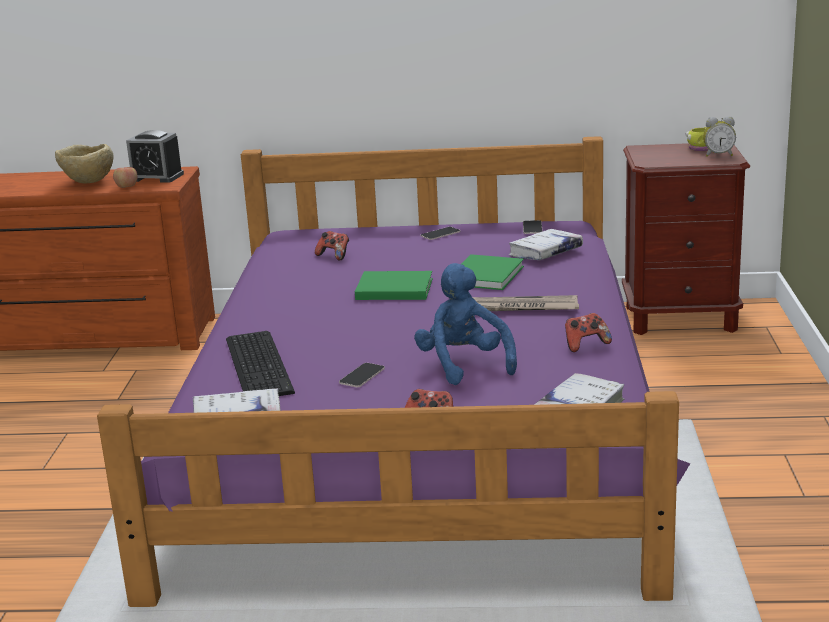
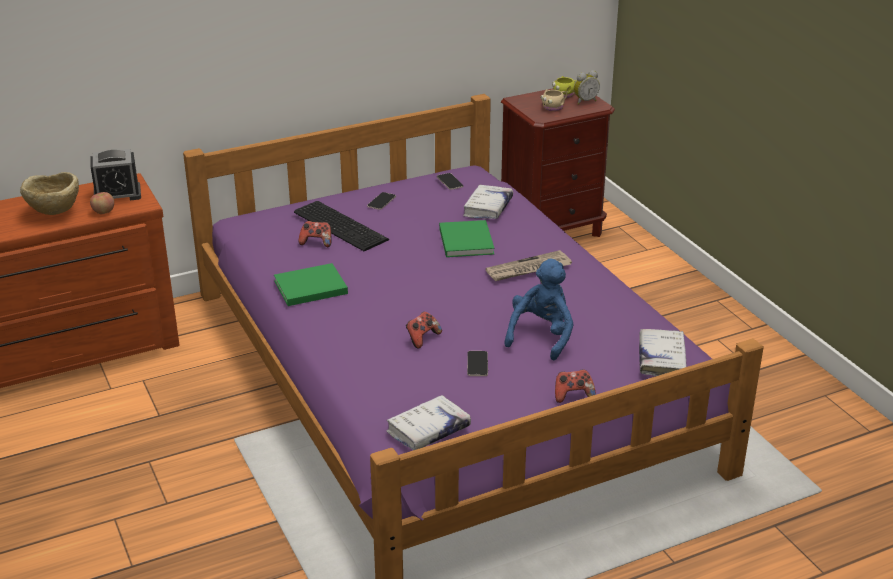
camera: 30 degrees left, 10 degrees up
keyboard [226,331,295,396] -> keyboard moved to [294,201,389,251]
green book [355,271,433,300] -> green book moved to [274,263,348,306]
blue plush toy [414,263,517,385] -> blue plush toy turned 75 degrees clockwise [504,259,574,360]
game controller [565,313,612,352] -> game controller moved to [406,312,442,349]
none -> beige mug [540,89,567,111]

